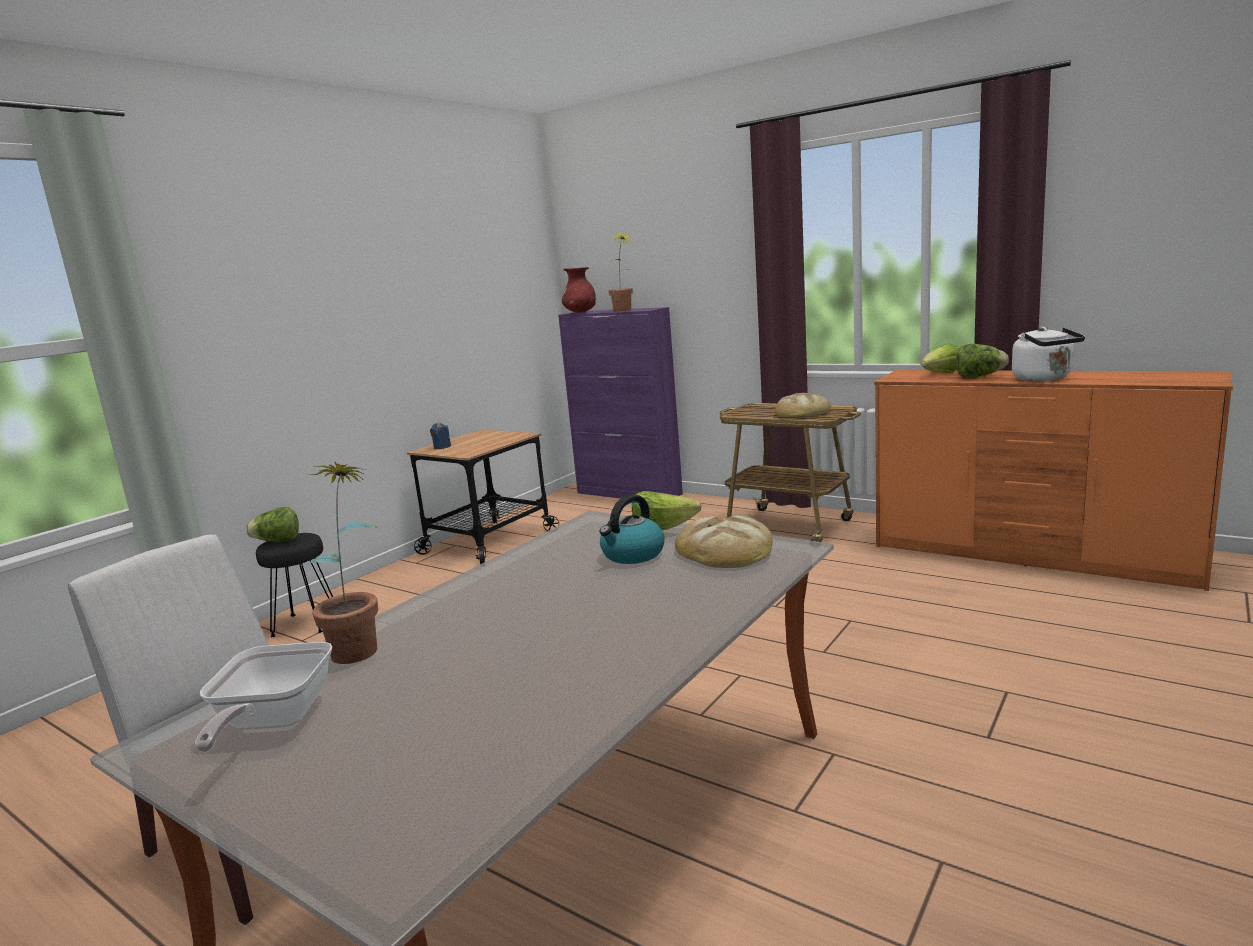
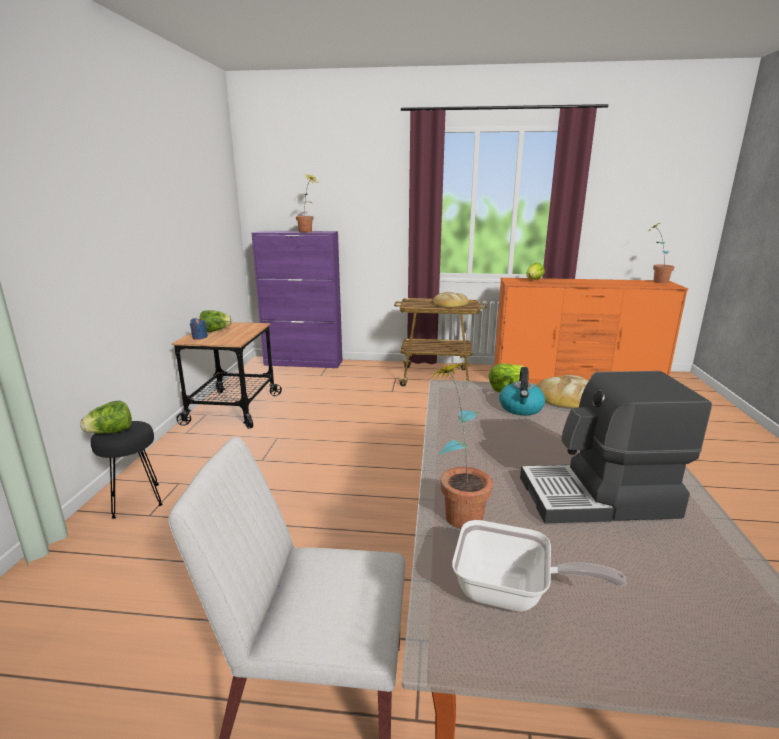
camera: 30 degrees left, 5 degrees up
frying pan [195,642,332,752] -> frying pan turned 45 degrees counterclockwise [452,520,626,612]
red vase [562,267,596,313] -> none
lettuce [956,344,1009,378] -> lettuce moved to [200,310,232,332]
white kettle [1012,327,1085,381] -> none
none -> coffee machine [520,371,712,523]
none -> potted plant [650,223,674,283]

